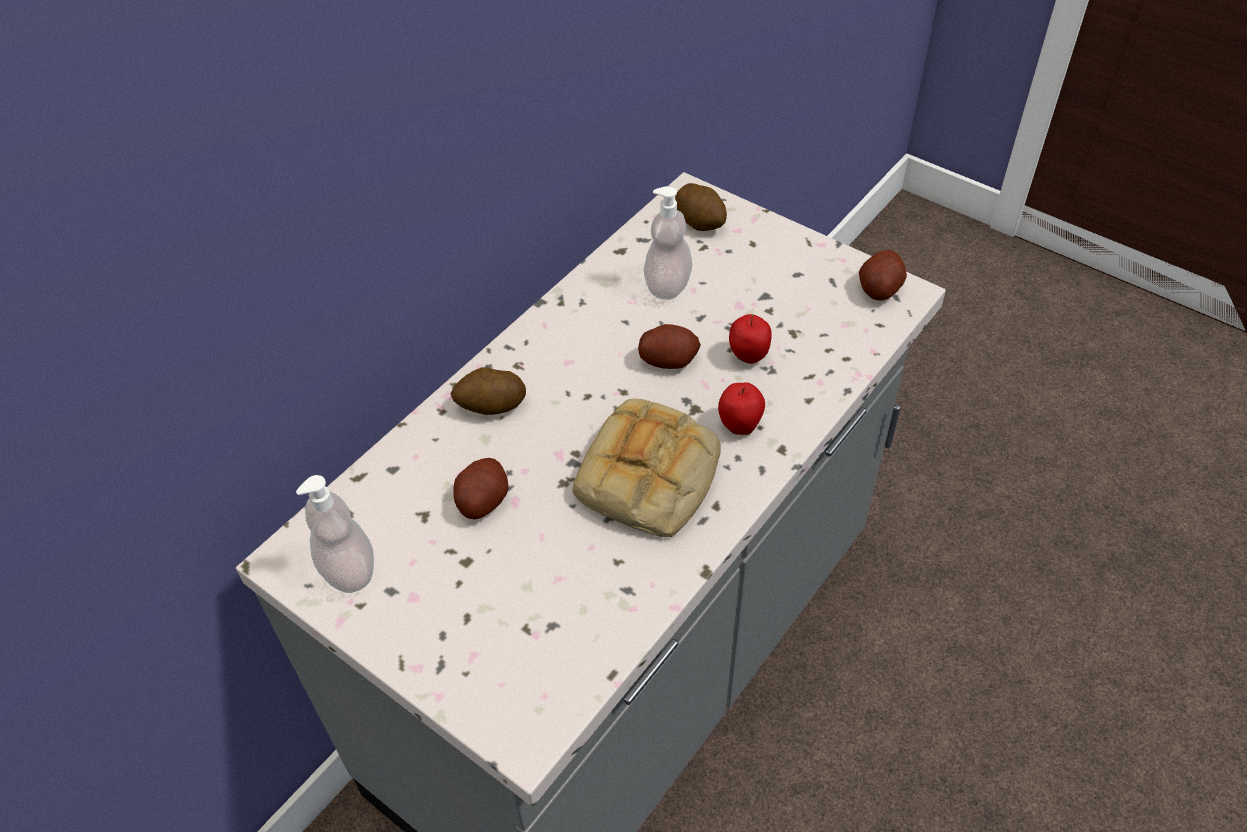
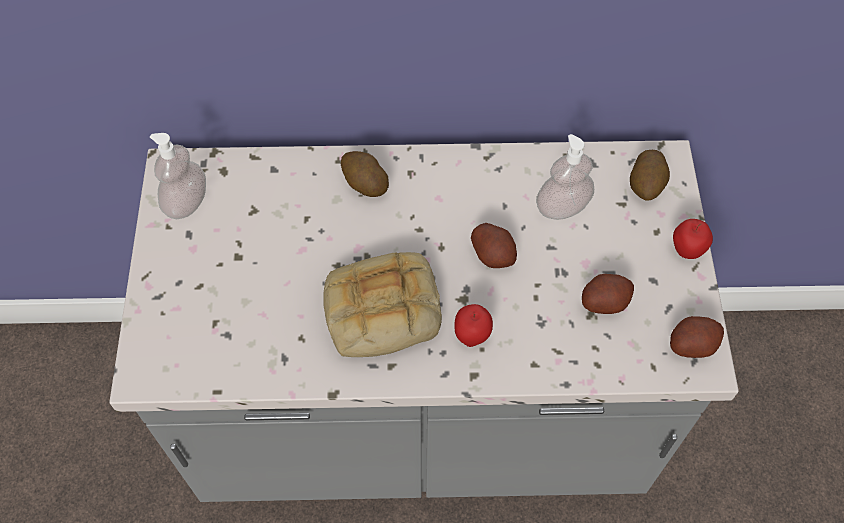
camera: 50 degrees right, 10 degrees up
potato [453,458,508,519] -> potato moved to [582,274,634,314]
apple [729,314,772,364] -> apple moved to [673,219,713,259]

